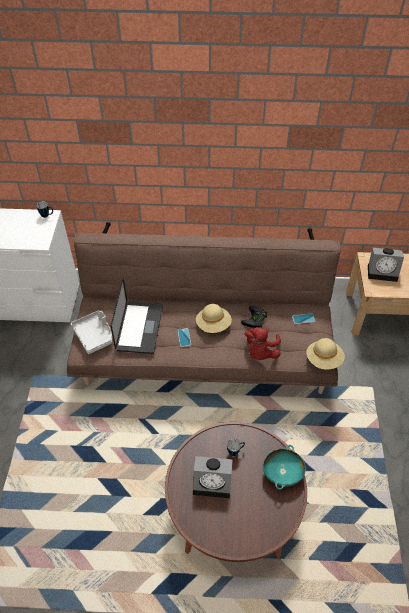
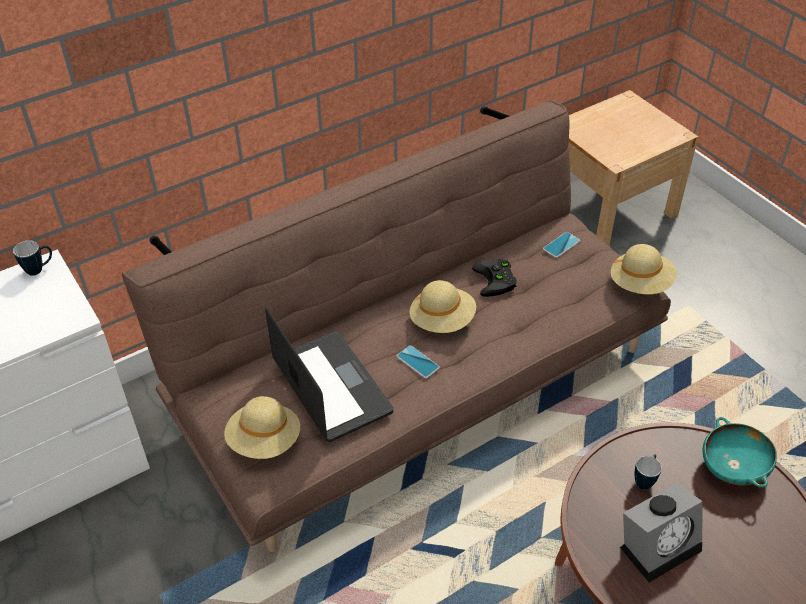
camera: 35 degrees left, 5 degrees down
grey tray [71,310,112,354] -> beige hat [224,396,300,459]
red plush toy [244,327,281,360] -> none
alarm clock [368,247,404,282] -> none

